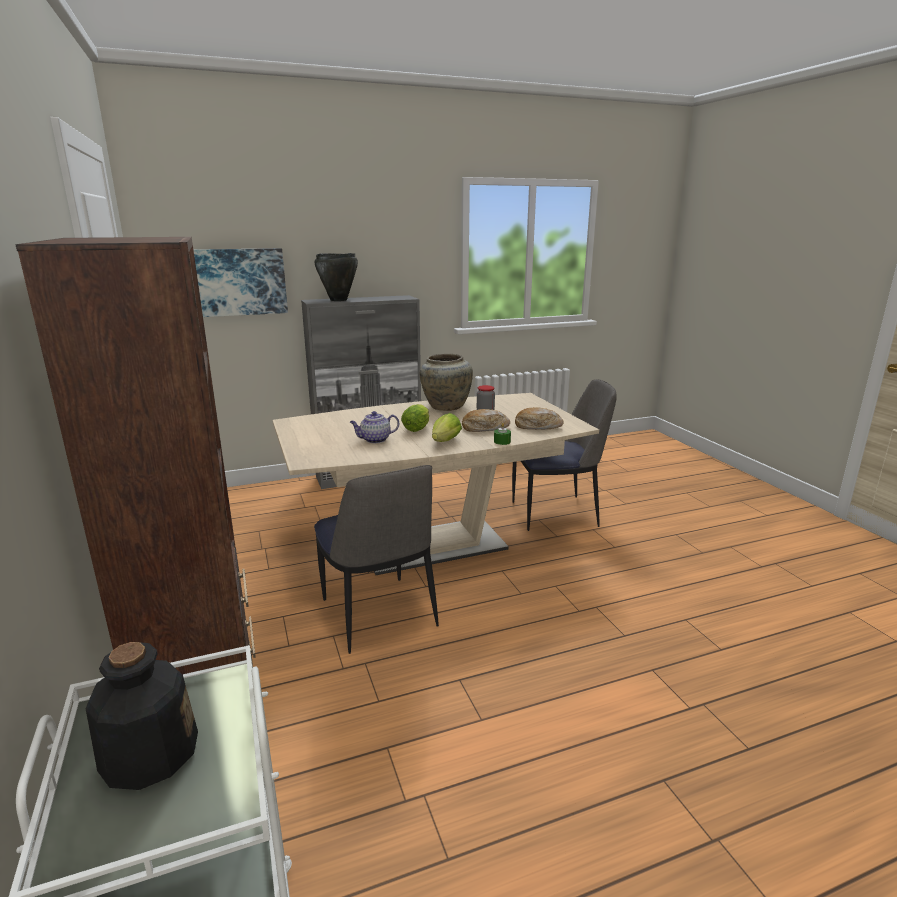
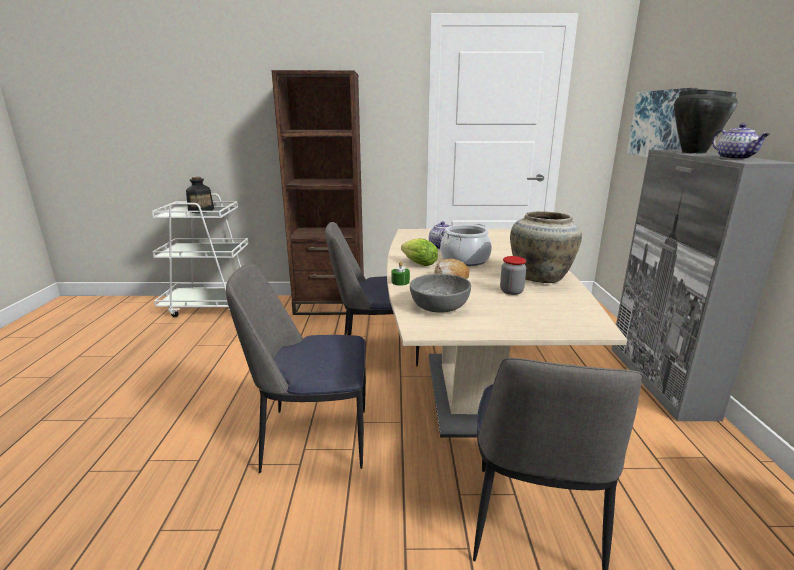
camera: 110 degrees right, 0 degrees up
lettuce [401,404,429,432] -> cooking pot [440,223,492,266]
bread [515,407,564,429] -> grey bowl [410,274,471,313]
none -> chair [226,264,366,473]
none -> teapot [712,123,770,160]

